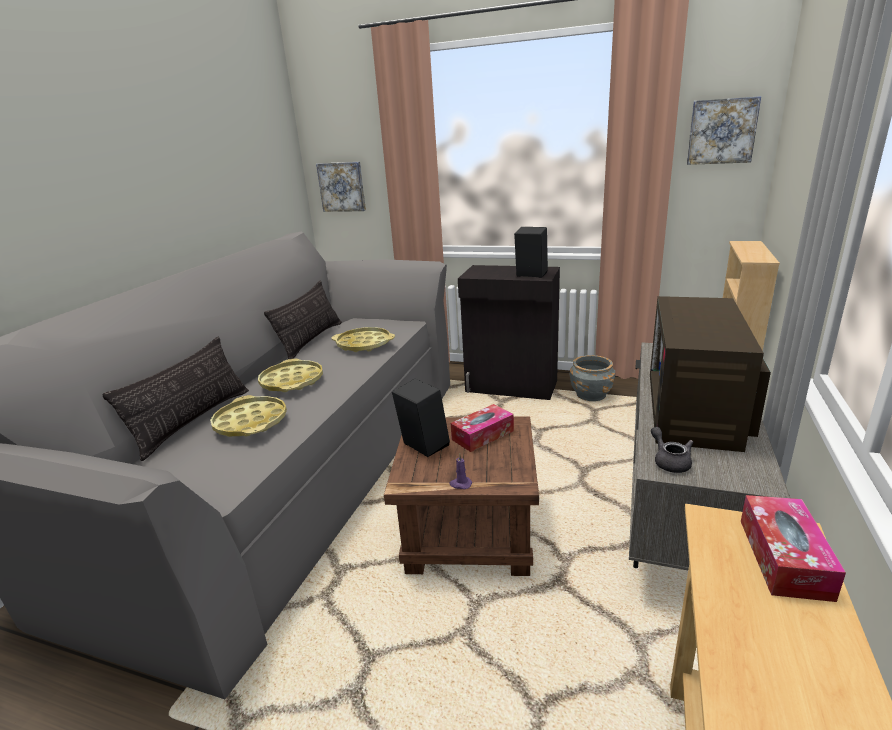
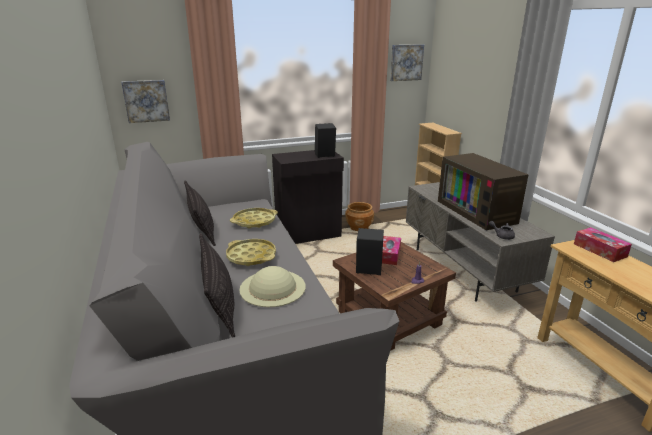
camera: 40 degrees left, 0 degrees up
yellow tray [210,395,287,437] -> beige hat [239,266,306,307]
grey planter [569,355,615,401] -> brown planter [345,202,374,231]

